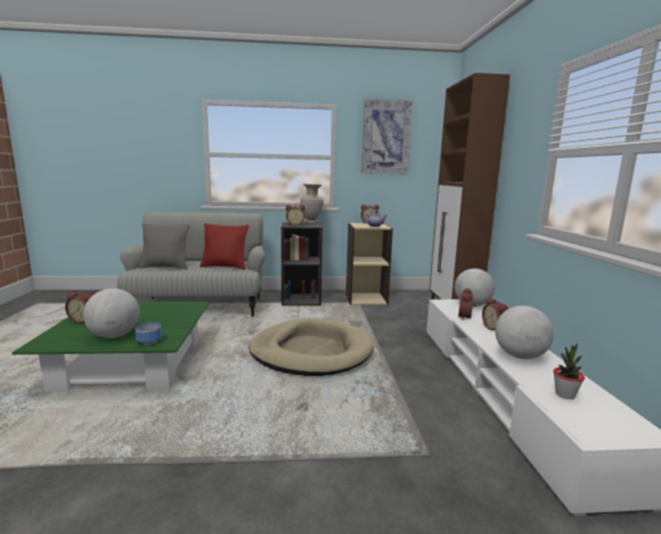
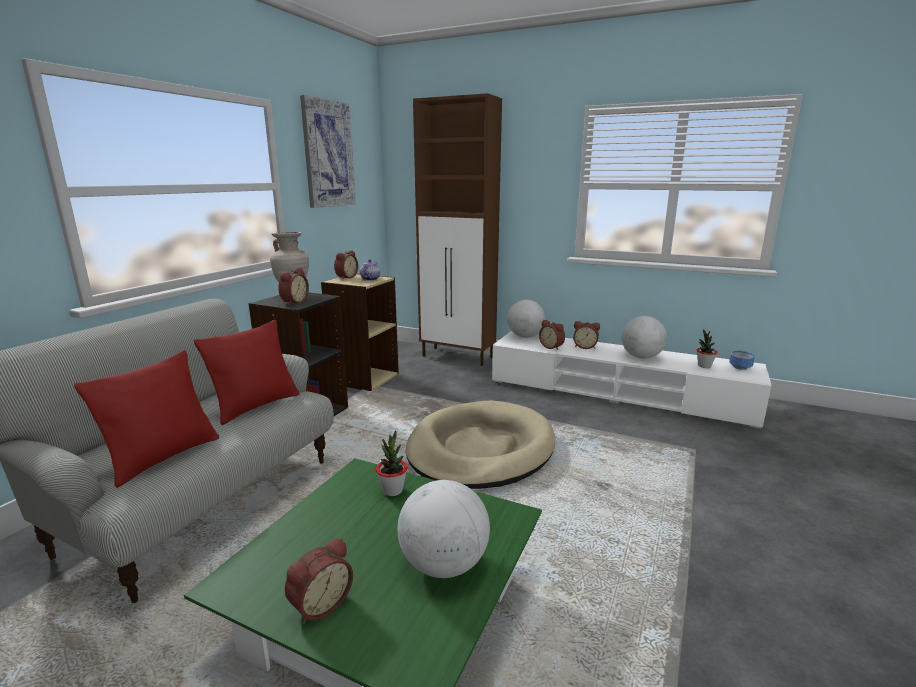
camera: 60 degrees left, 5 degrees up
bowl [135,322,162,345] -> bowl moved to [729,351,755,370]
grey pillow [139,223,190,270] -> red pillow [74,350,219,488]
none -> potted plant [376,430,408,496]

